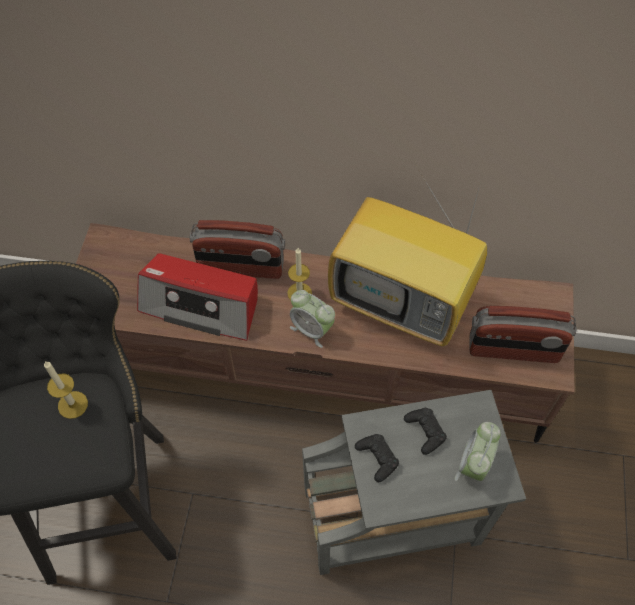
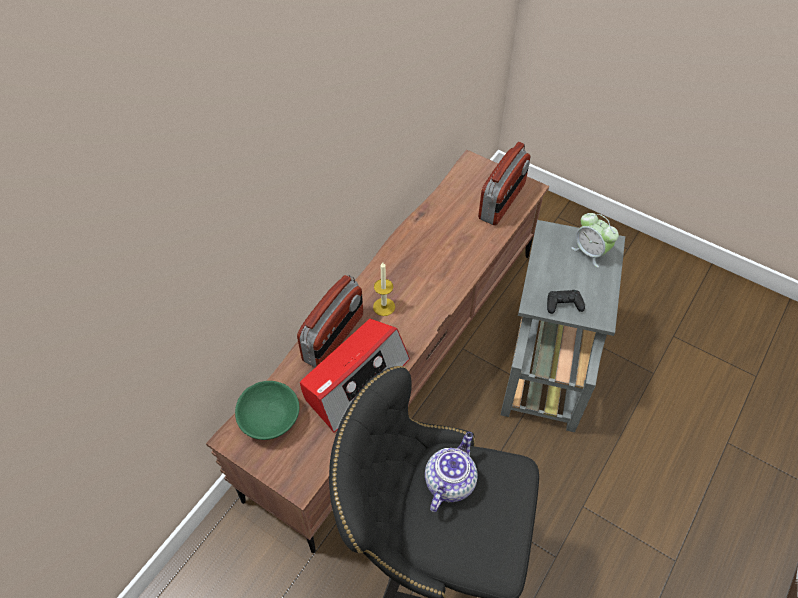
camera: 65 degrees left, 5 degrees down
candle [44,361,88,419] -> teapot [425,432,478,512]
alarm clock [290,290,335,348] -> none
television [328,169,487,347] -> none
black game controller [404,408,447,455] -> none
none -> green bowl [235,381,300,440]

